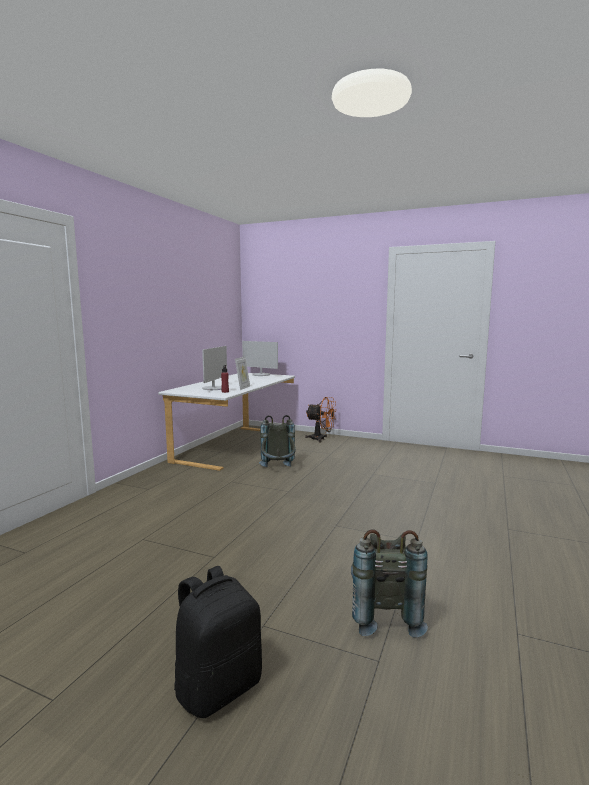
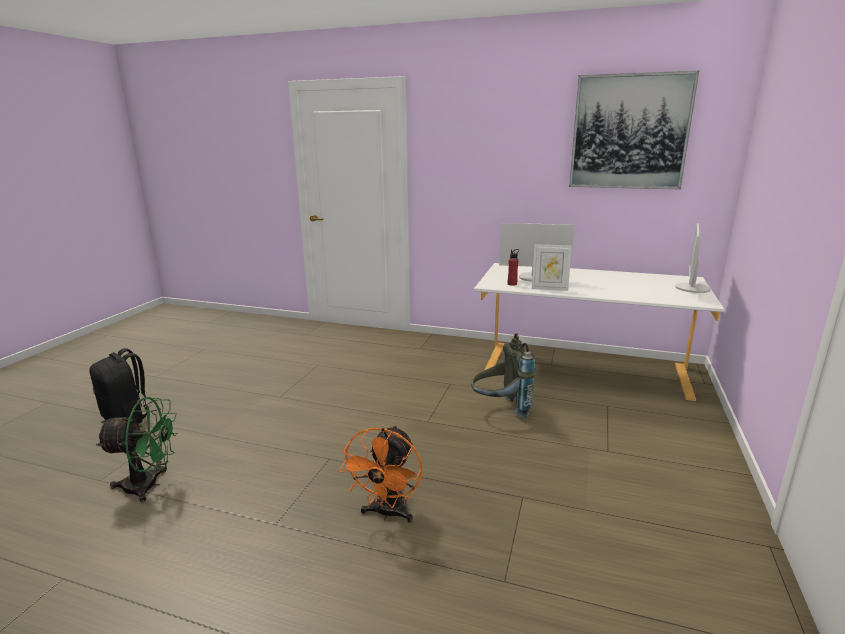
camera: 85 degrees right, 10 degrees up
orange fan [305,397,336,442] -> orange fan moved to [339,425,423,523]
grey backpack [351,529,428,638] -> green fan [96,397,178,502]
none -> picture [569,71,699,189]

